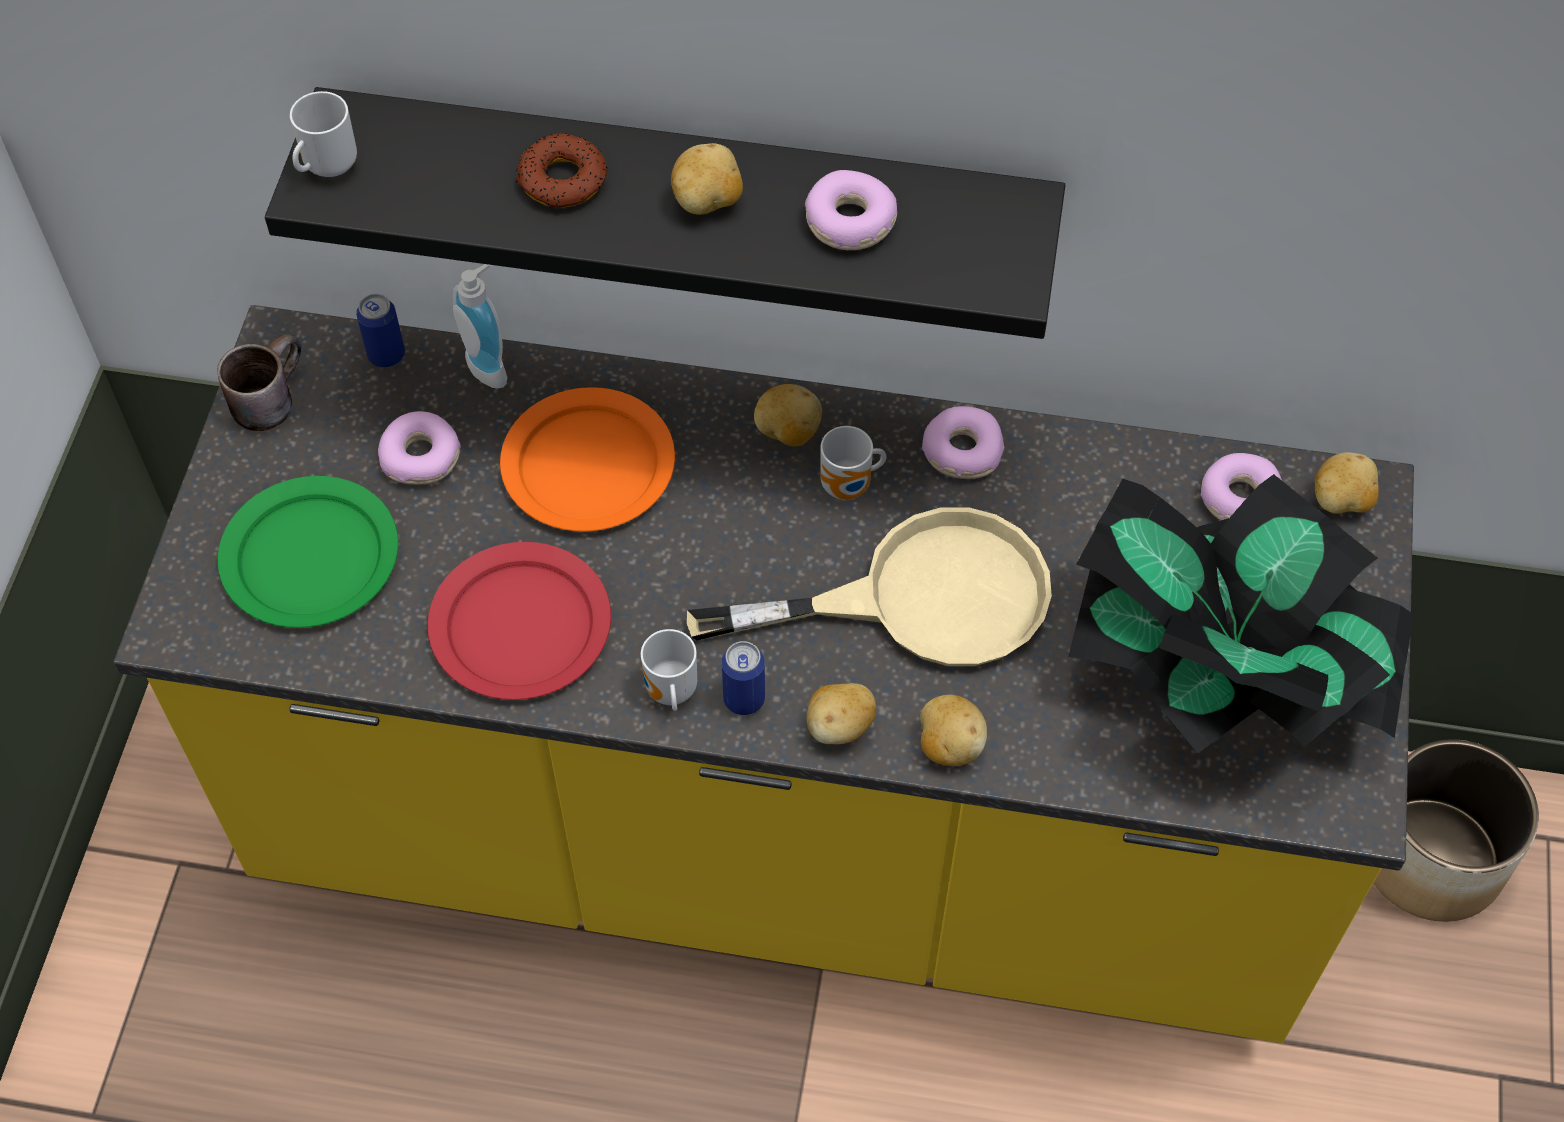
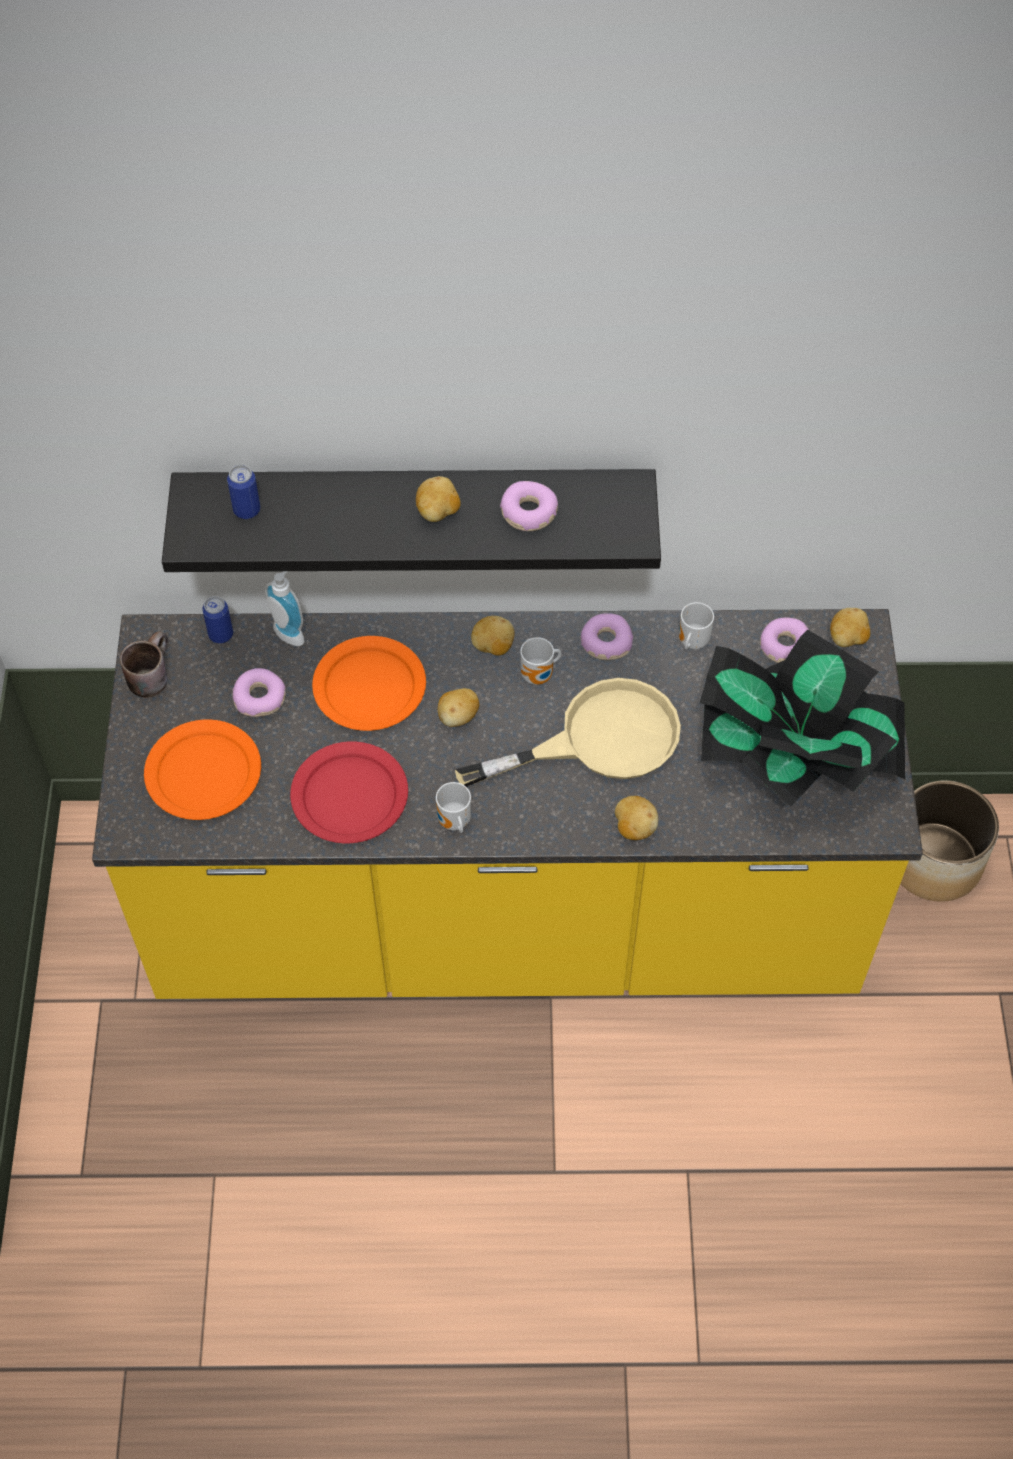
camera: 10 degrees left, 0 degrees up
green plate [218,476,399,628] -> orange plate [144,720,261,820]
mug [290,91,357,177] -> mug moved to [679,602,714,650]
donut [516,133,607,208] -> none
can [722,641,765,715] -> can moved to [227,465,260,519]
potato [807,683,876,744] -> potato moved to [438,688,479,727]

